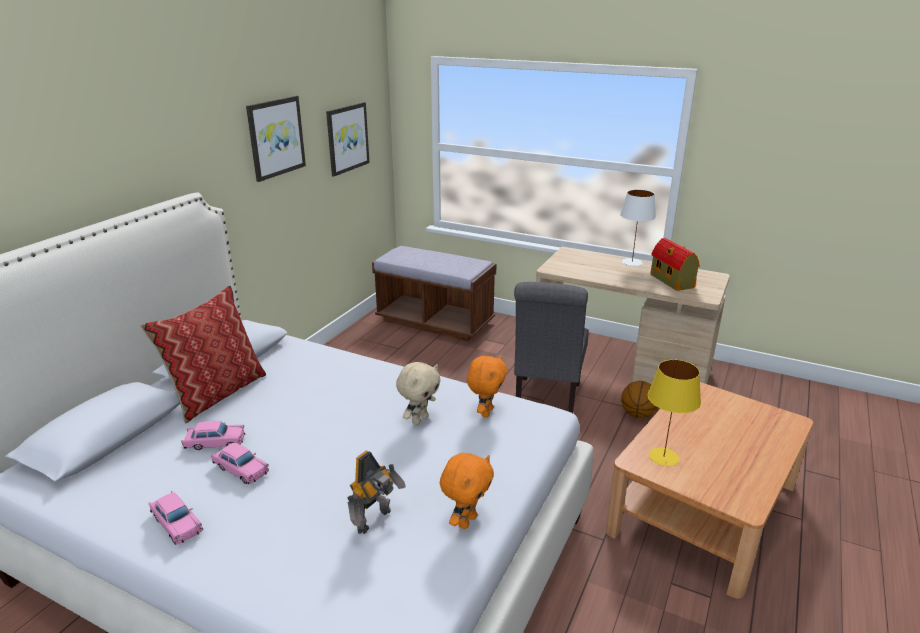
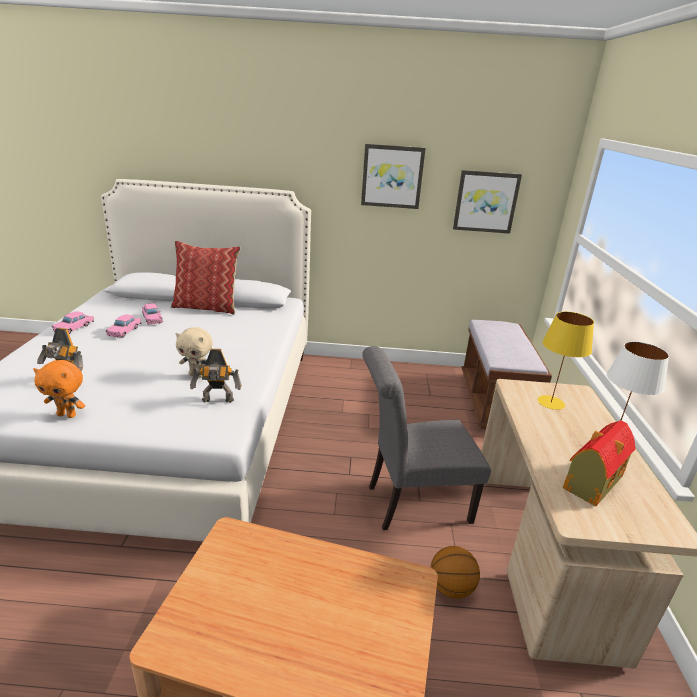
camera: 65 degrees right, 0 degrees up
orange plush toy [467,355,507,417] -> toy robot [190,349,242,403]
yellow table lamp [647,359,701,466] -> yellow table lamp moved to [537,312,594,410]

